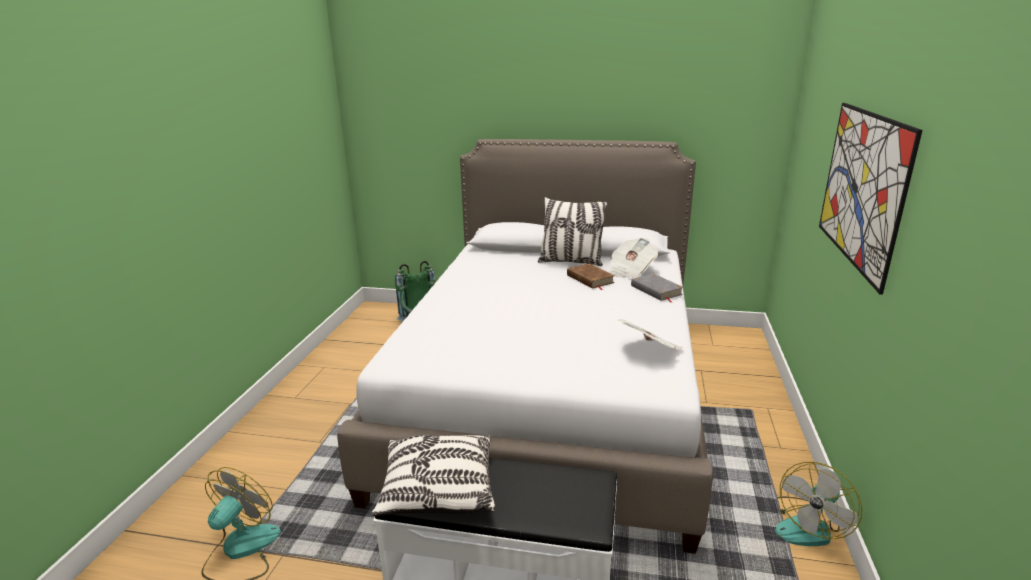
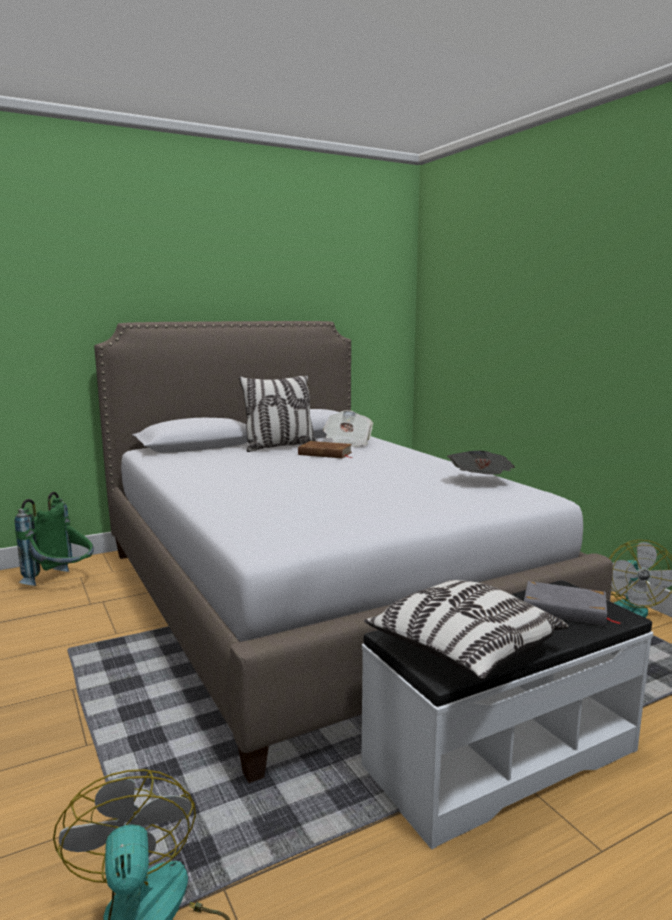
camera: 40 degrees left, 10 degrees down
grey book [631,274,684,302] -> grey book moved to [524,581,621,626]
picture [819,103,922,295] -> none

